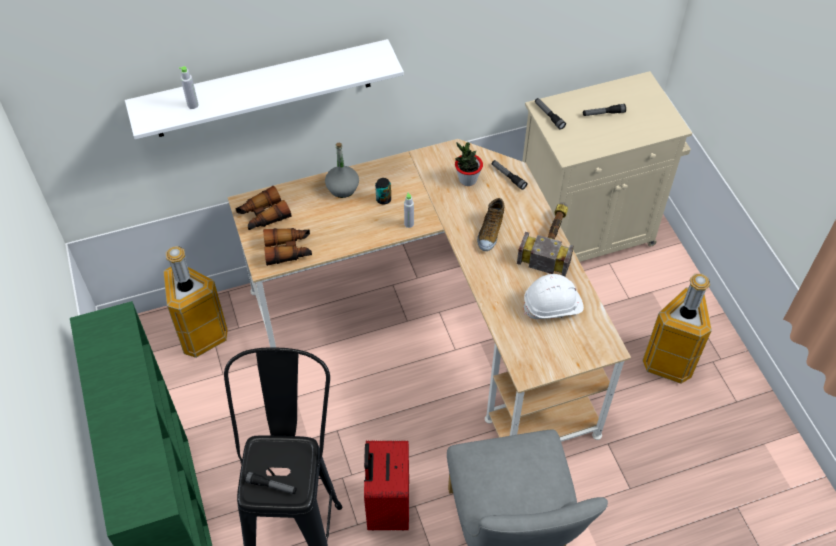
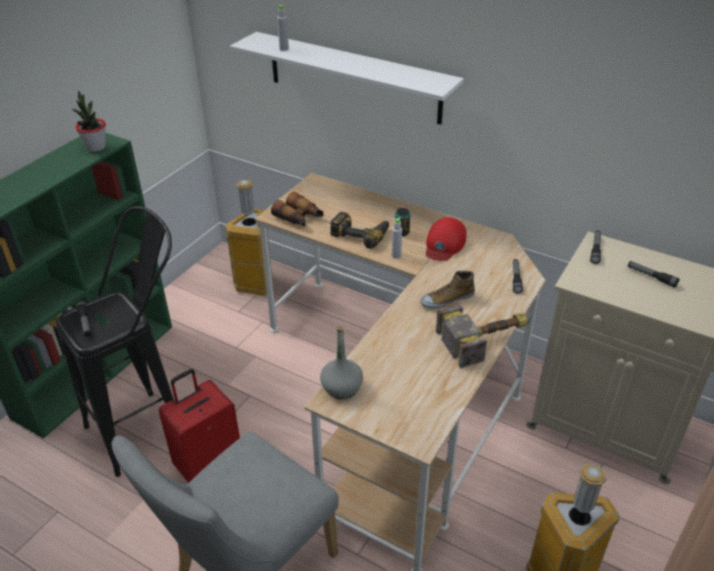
camera: 50 degrees right, 15 degrees down
binoculars [235,186,291,230] -> none
grey bottle [325,143,359,198] -> grey bottle moved to [320,326,363,399]
potted plant [455,142,483,186] -> potted plant moved to [72,91,106,152]
white hard hat [523,274,584,319] -> none
none -> power drill [330,212,389,249]
none -> red cap [426,217,467,261]

